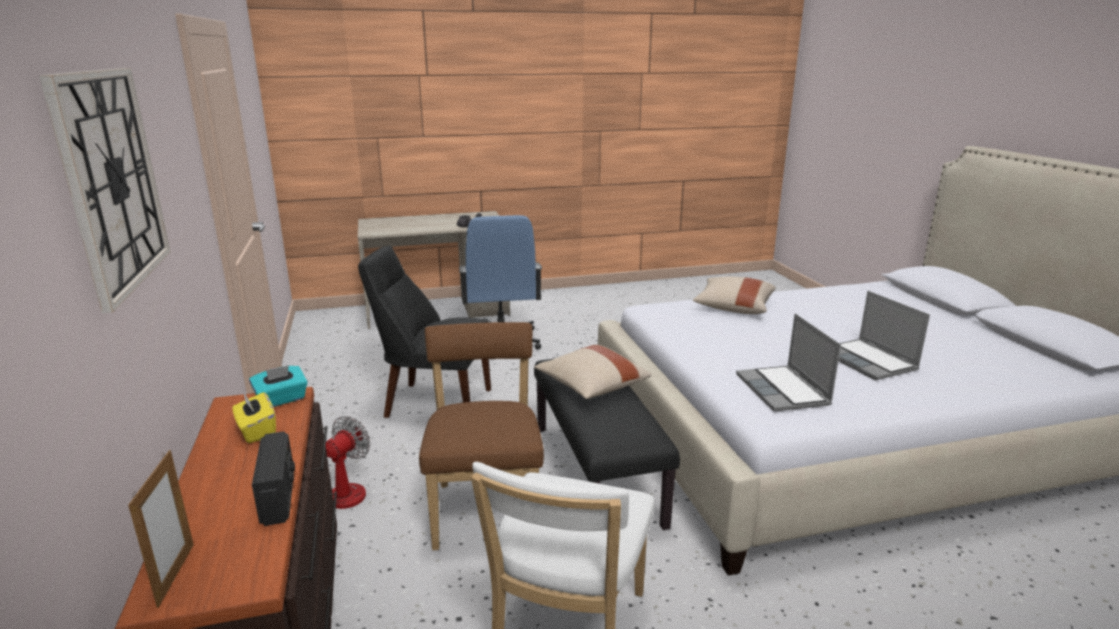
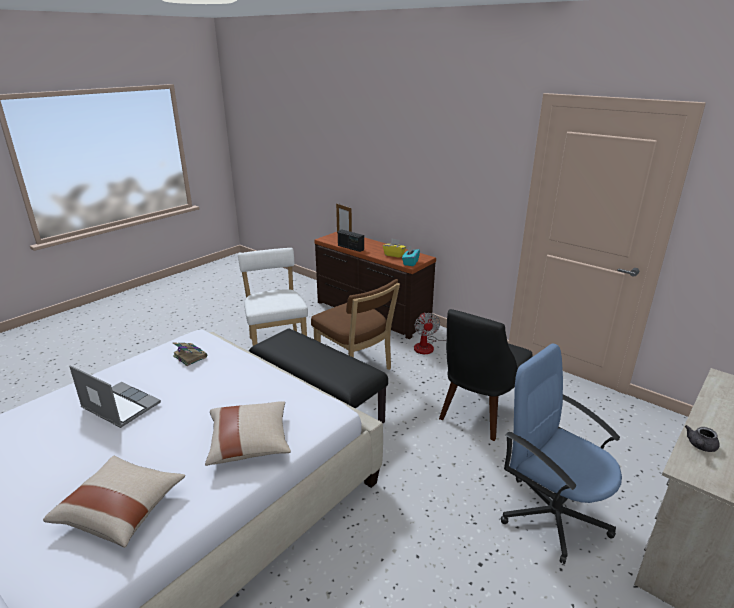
camera: 145 degrees right, 5 degrees up
wall clock [39,68,171,313] -> none
black chair [358,246,491,418] -> black chair turned 150 degrees clockwise [439,309,533,441]
beige pillow [535,345,651,399] -> beige pillow moved to [43,456,185,548]
laptop [736,314,841,411] -> book [173,342,207,366]

